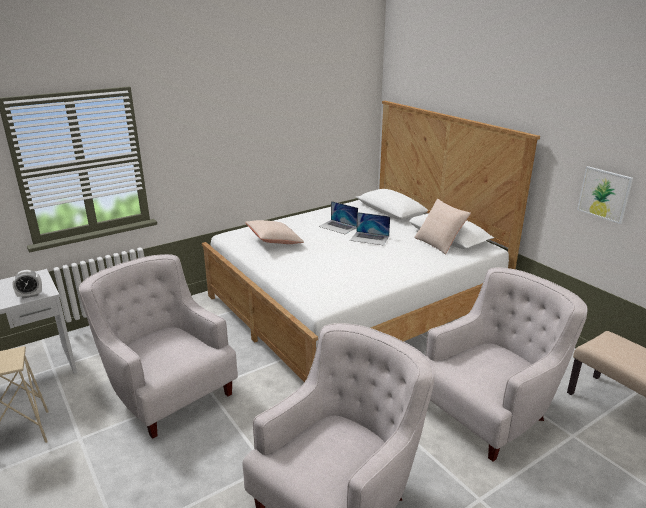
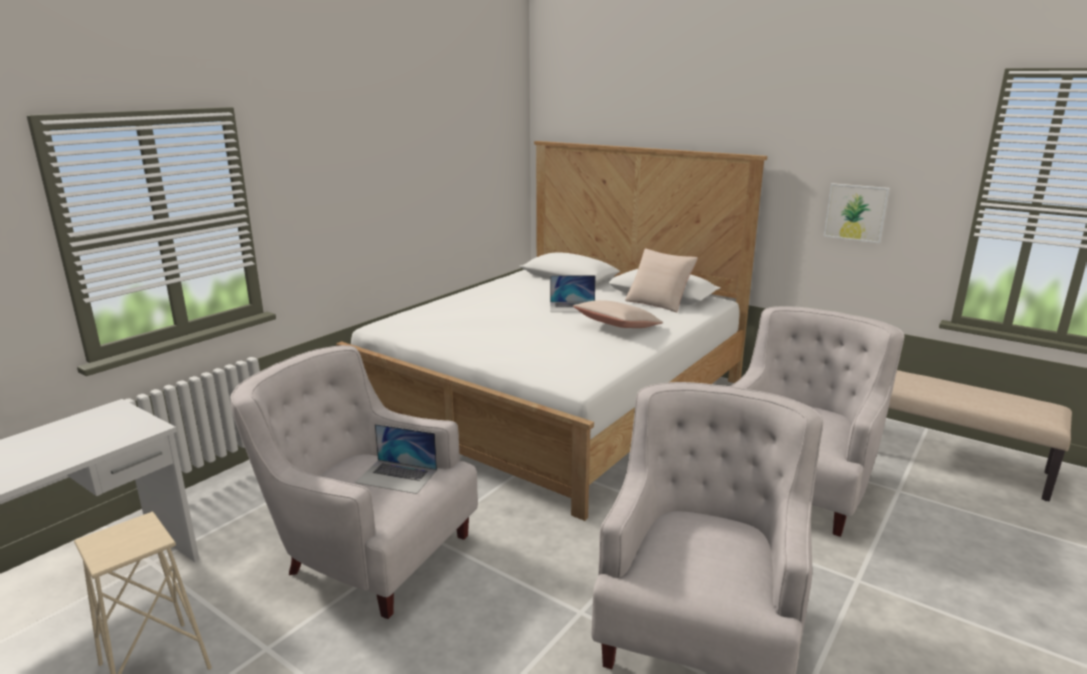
camera: 20 degrees left, 5 degrees down
alarm clock [12,270,42,299] -> none
beige pillow [245,220,304,244] -> beige pillow moved to [573,300,663,328]
laptop [318,201,358,234] -> laptop moved to [355,424,437,494]

